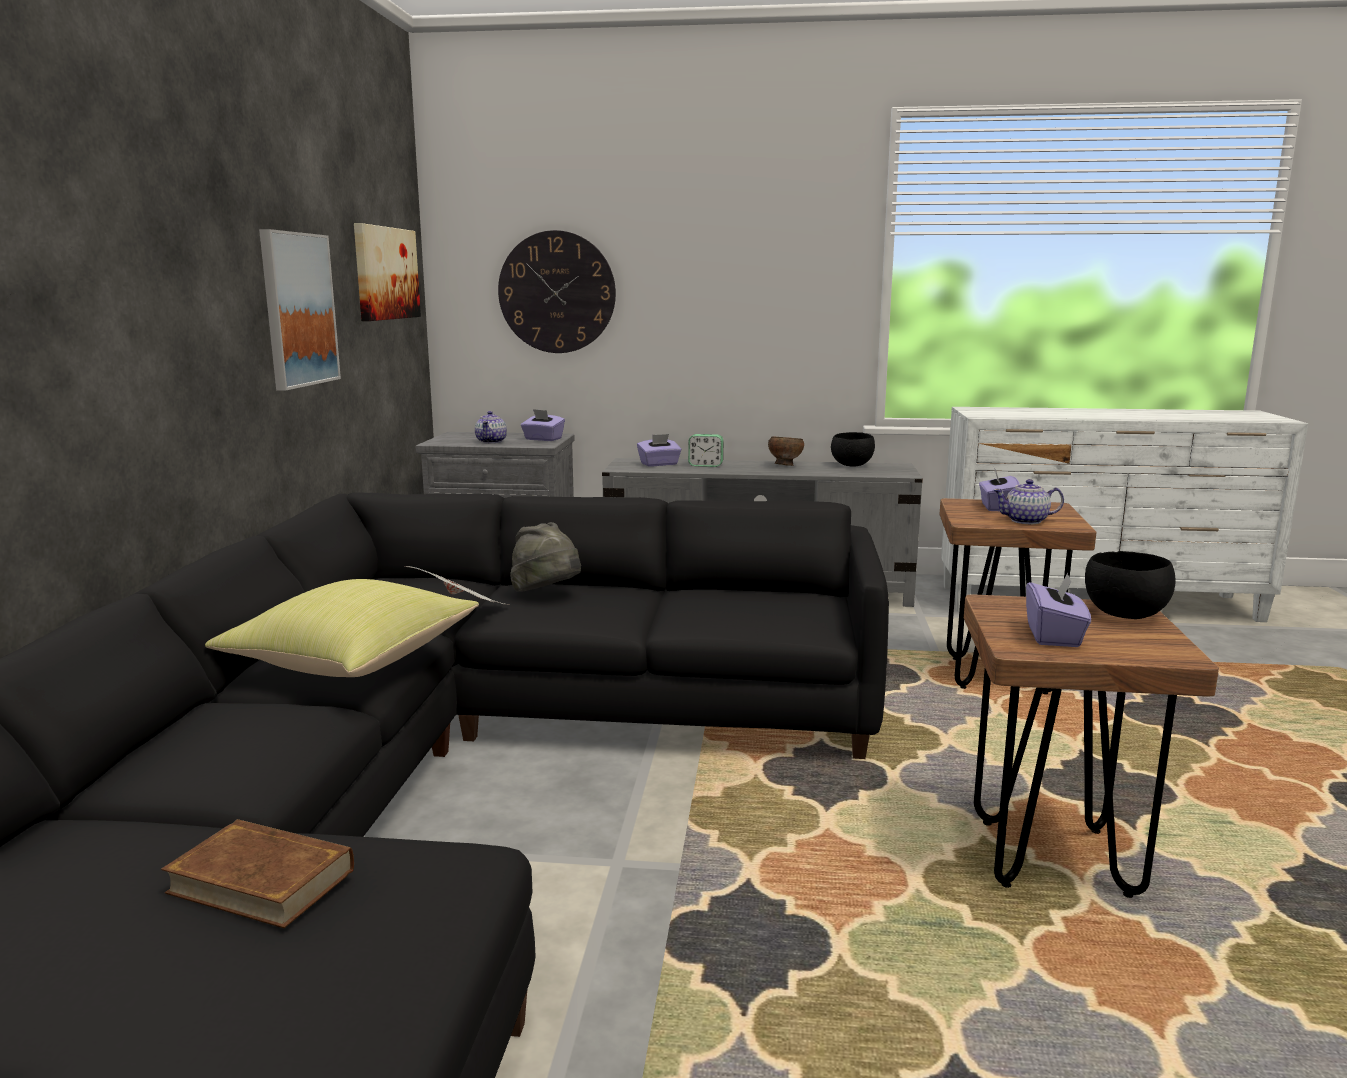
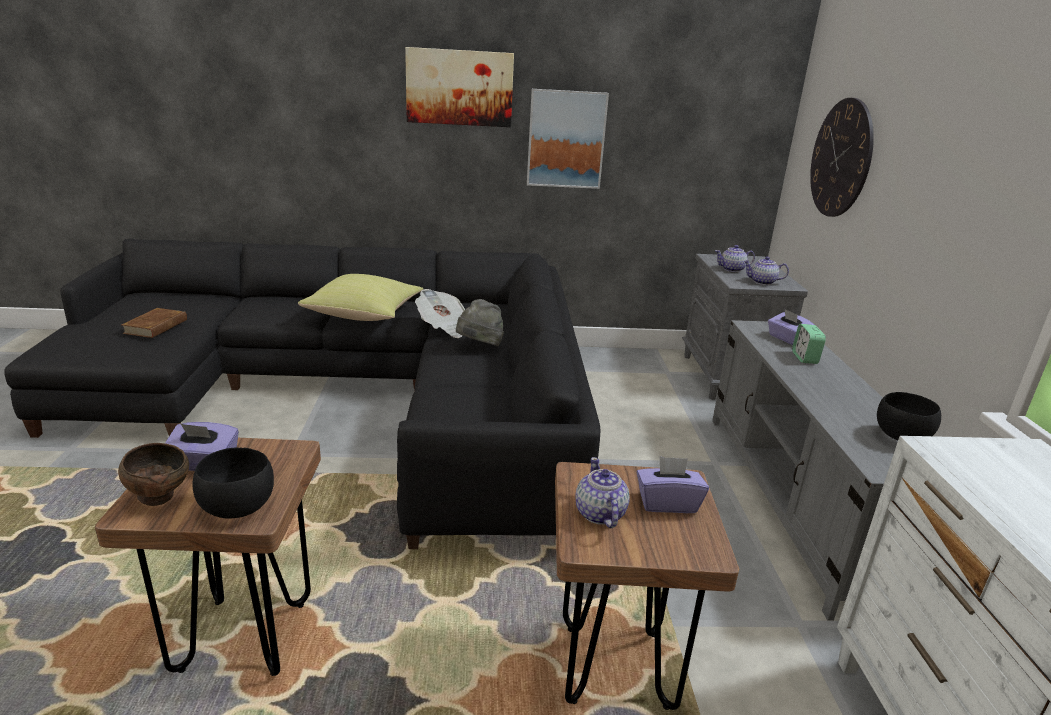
camera: 80 degrees right, 10 degrees up
picture [354,223,421,321] -> picture moved to [405,47,514,127]
purple tissue box [521,409,565,441] -> teapot [744,257,789,285]
brown bowl [768,436,804,466] -> brown bowl moved to [118,443,189,506]

